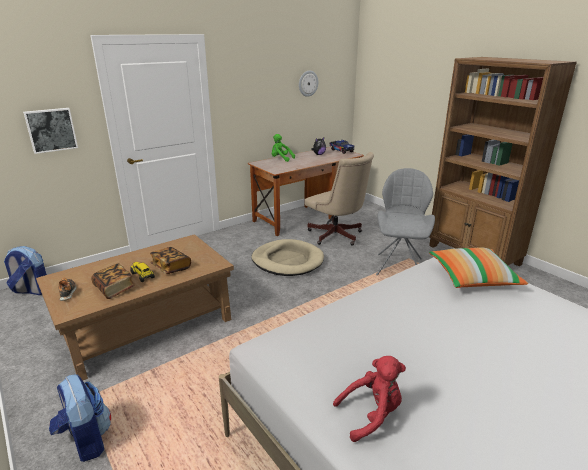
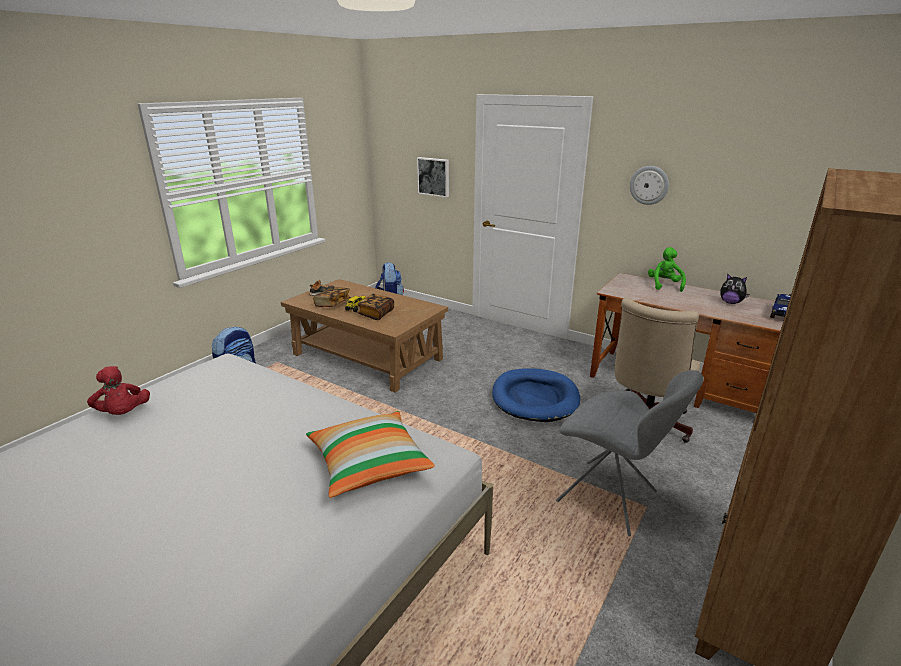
camera: 70 degrees right, 0 degrees up
beige dog bed [251,239,324,276] -> blue dog bed [492,368,580,422]
wall clock [299,70,318,97] -> wall clock moved to [630,166,669,205]
grey chair [376,168,435,275] -> grey chair turned 45 degrees clockwise [556,370,704,536]

